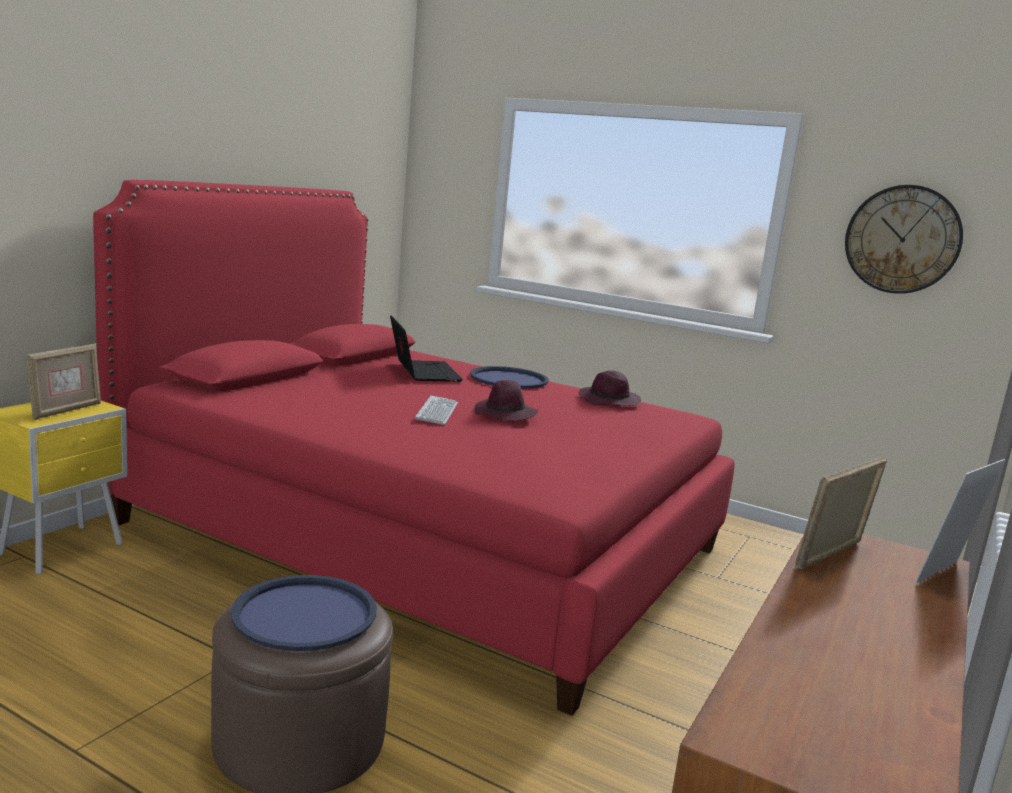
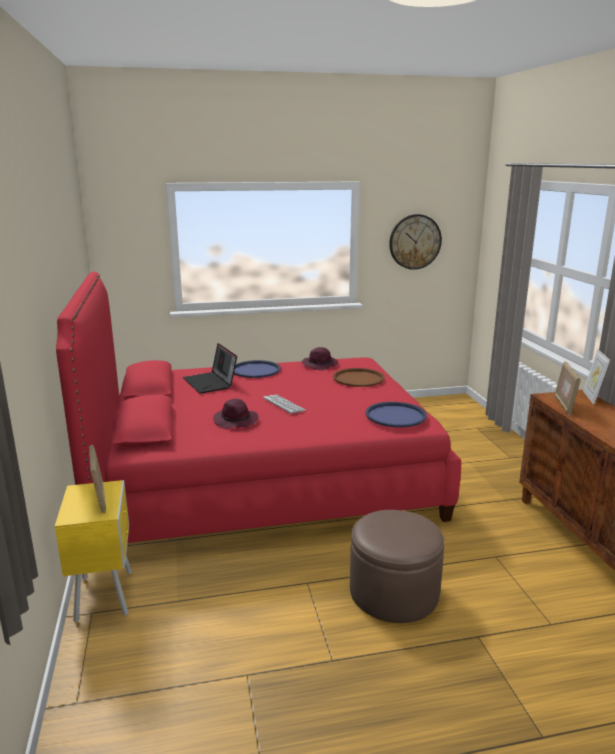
camera: 40 degrees left, 5 degrees up
blue tray [231,575,377,651] -> blue tray moved to [366,402,427,427]
laptop [390,316,463,382] -> laptop turned 150 degrees counterclockwise [183,343,237,394]
purple hat [474,380,538,420] -> purple hat moved to [213,399,259,428]
none -> brown tray [333,368,385,387]

